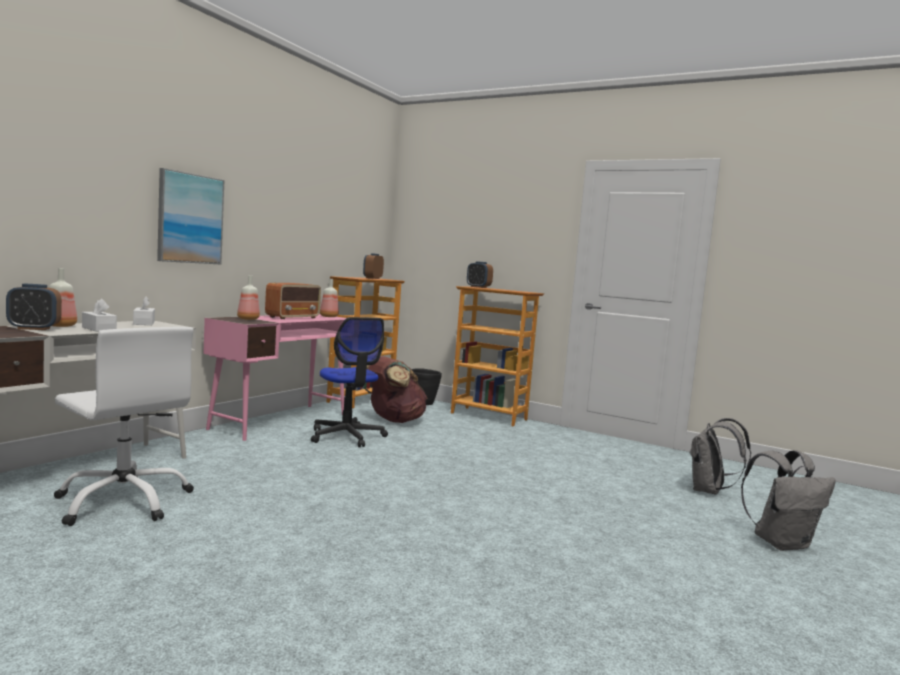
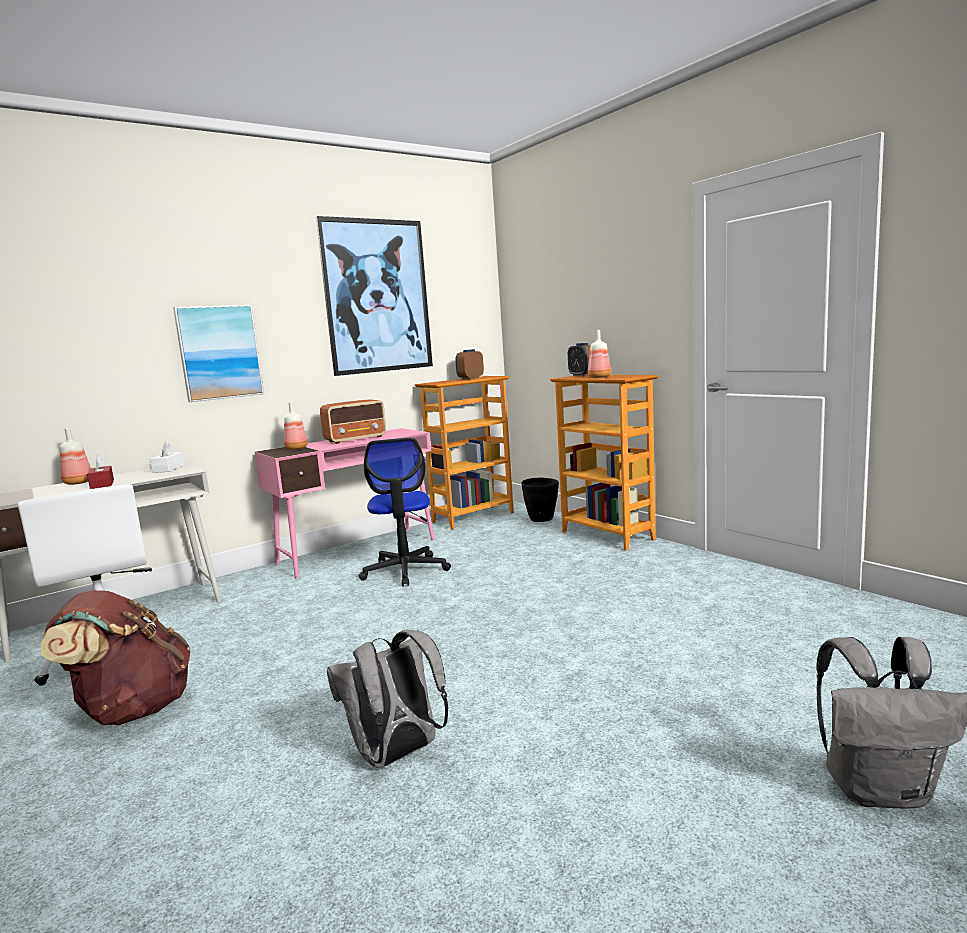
camera: 25 degrees right, 5 degrees up
alarm clock [6,284,62,330] -> none
white tissue box [82,299,117,332] -> red tissue box [87,455,114,489]
bottle [320,279,339,317] -> bottle moved to [588,330,611,378]
brown backpack [366,356,428,423] -> brown backpack moved to [41,590,191,725]
grey backpack [690,418,751,494] -> grey backpack moved to [327,630,448,768]
none -> picture [316,216,433,376]

